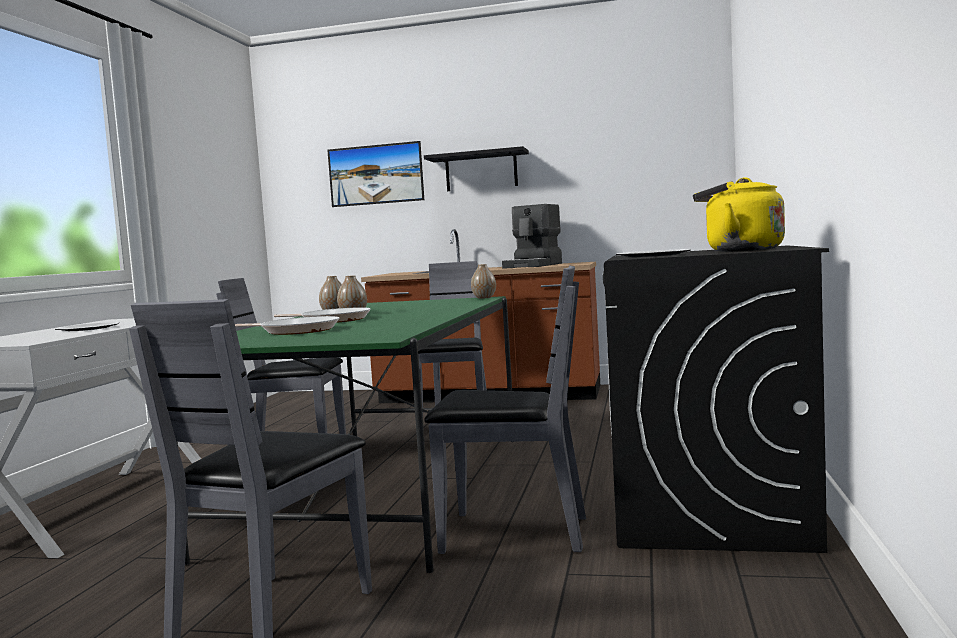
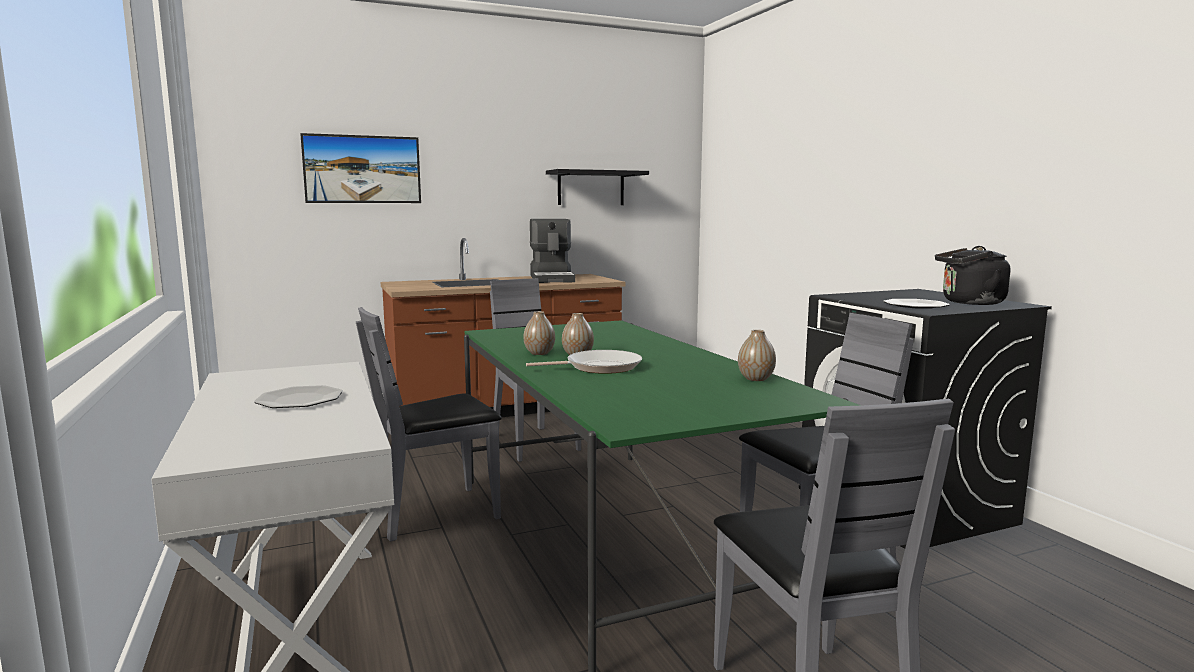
camera: 35 degrees left, 5 degrees up
frying pan [235,316,339,335] -> none
black shelf [424,146,529,191] -> black shelf moved to [546,169,649,205]
vase [471,264,496,299] -> vase moved to [738,330,776,381]
yellow kettle [693,177,785,252] -> black kettle [935,246,1010,305]

